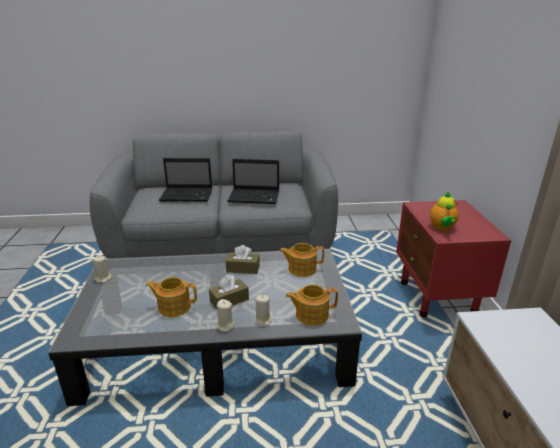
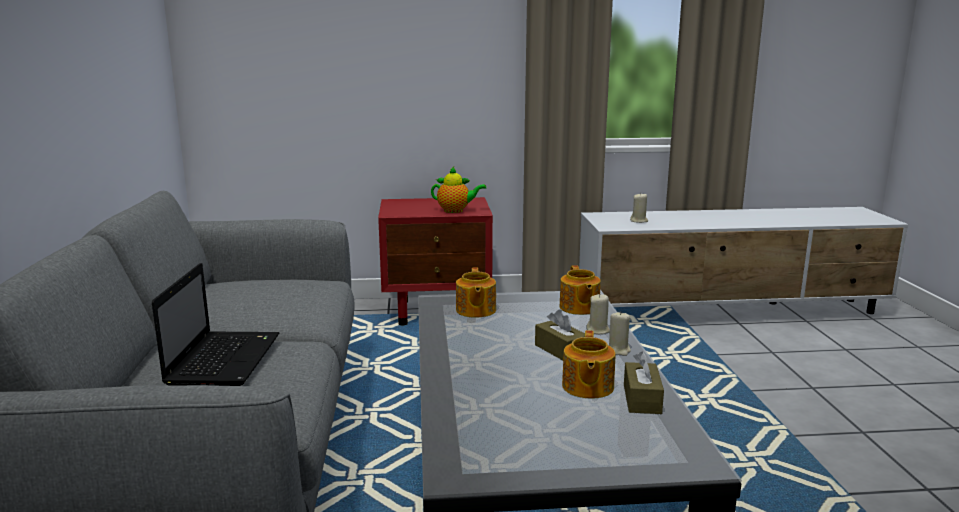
camera: 90 degrees left, 10 degrees down
beige candle [92,256,111,283] -> beige candle moved to [630,193,648,223]
brown tissue box [226,245,260,274] -> brown tissue box moved to [624,352,664,414]
laptop [227,159,280,204] -> none

